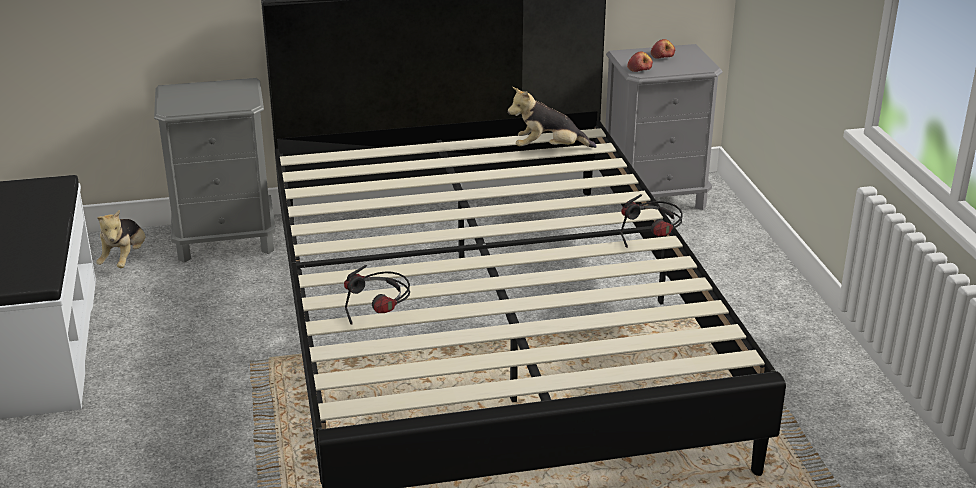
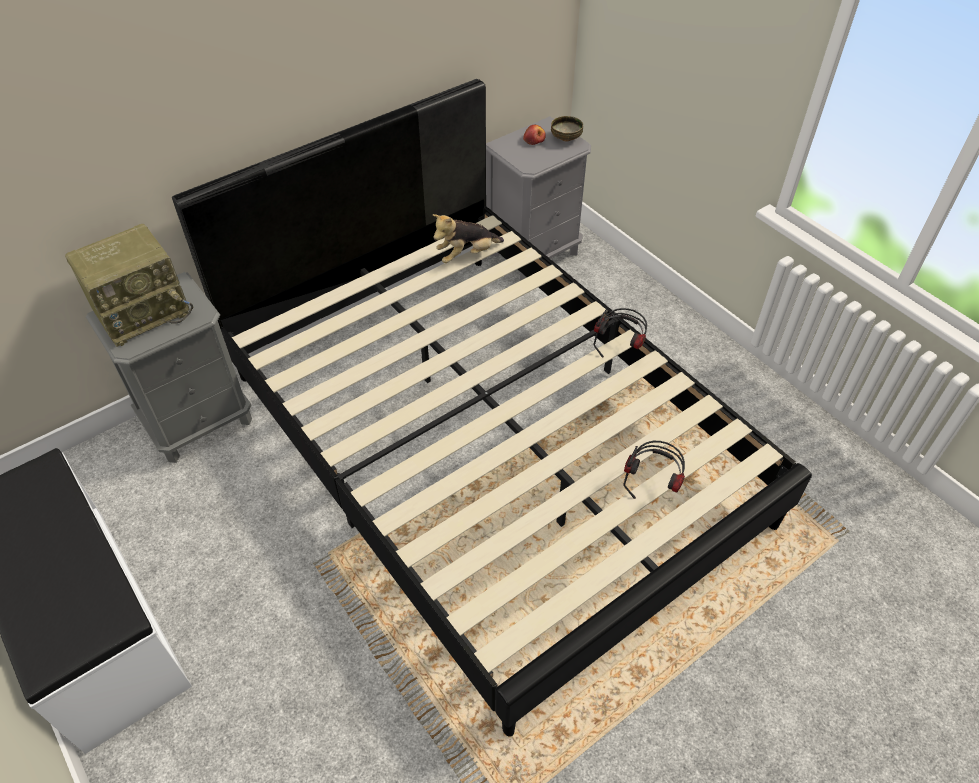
camera: 25 degrees left, 20 degrees up
plush toy [96,210,145,268] -> none
headphones [344,265,410,325] -> headphones moved to [623,441,685,499]
apple [627,51,653,72] -> none
none -> radio [65,224,193,347]
none -> bowl [551,116,583,142]

